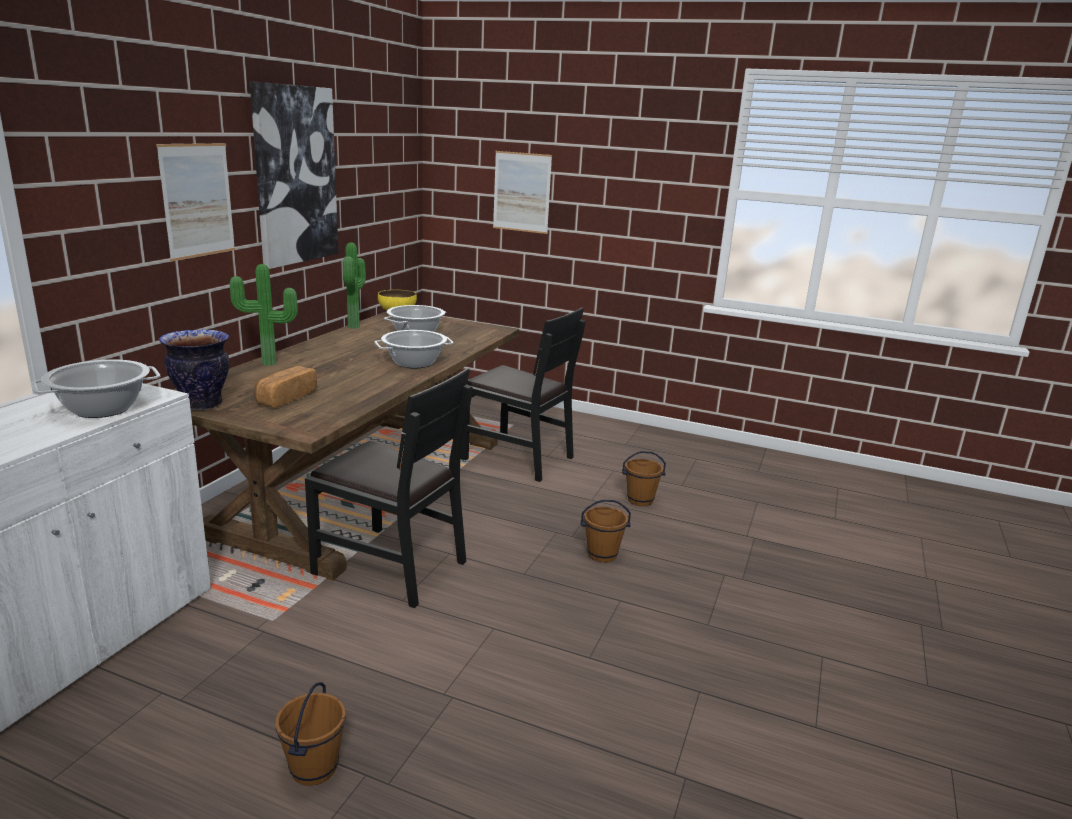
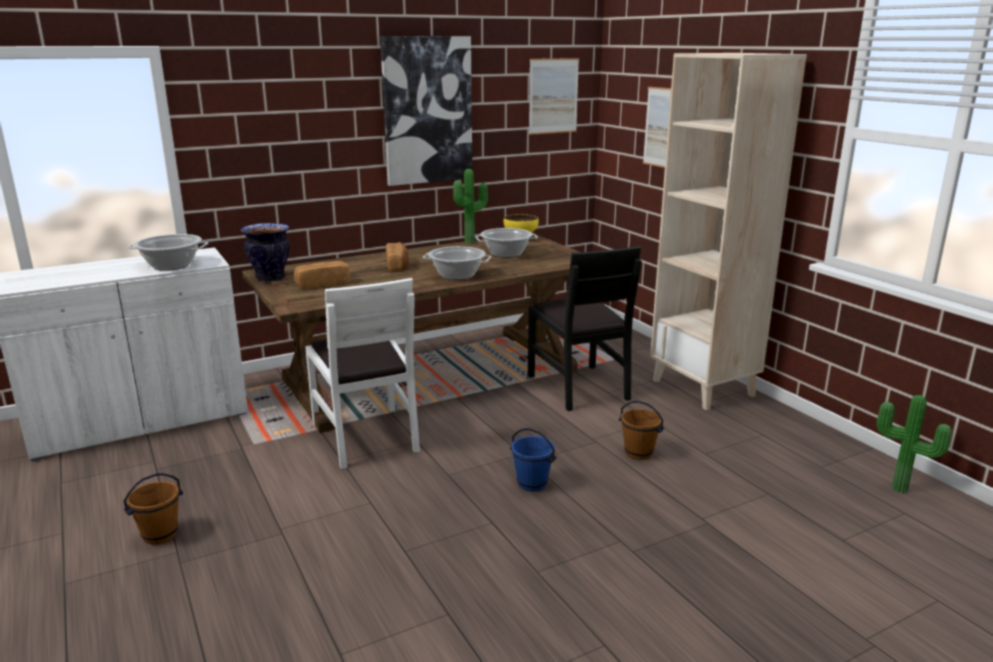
camera: 40 degrees right, 0 degrees up
picture [156,143,235,261] -> picture moved to [529,58,579,135]
potted plant [230,264,298,366] -> potted plant moved to [877,395,952,493]
black chair [305,368,472,608] -> white chair [305,278,420,469]
brown bucket [581,500,631,562] -> blue bucket [510,428,557,492]
none -> bread [386,242,409,271]
none -> beige bookcase [650,53,807,411]

